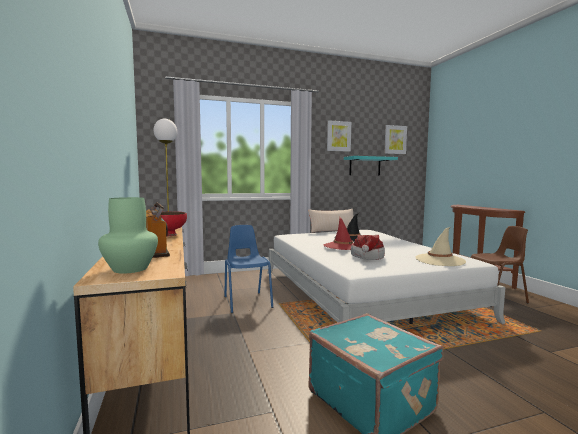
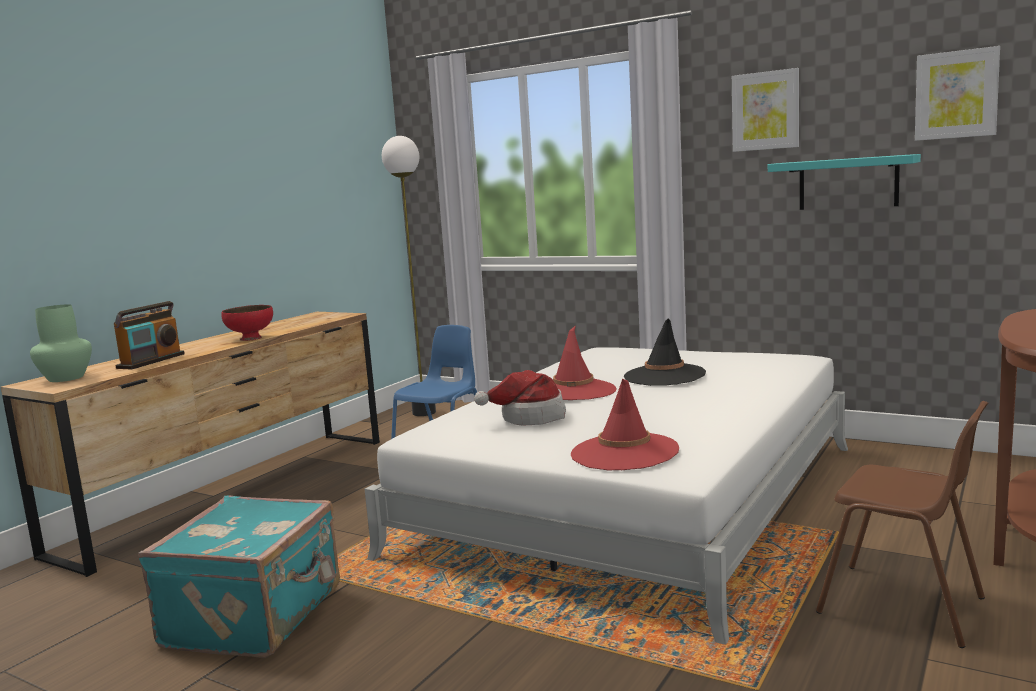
camera: 50 degrees right, 5 degrees up
beige pillow [308,209,354,233] -> none
beige hat [416,227,466,266] -> red hat [571,379,679,470]

